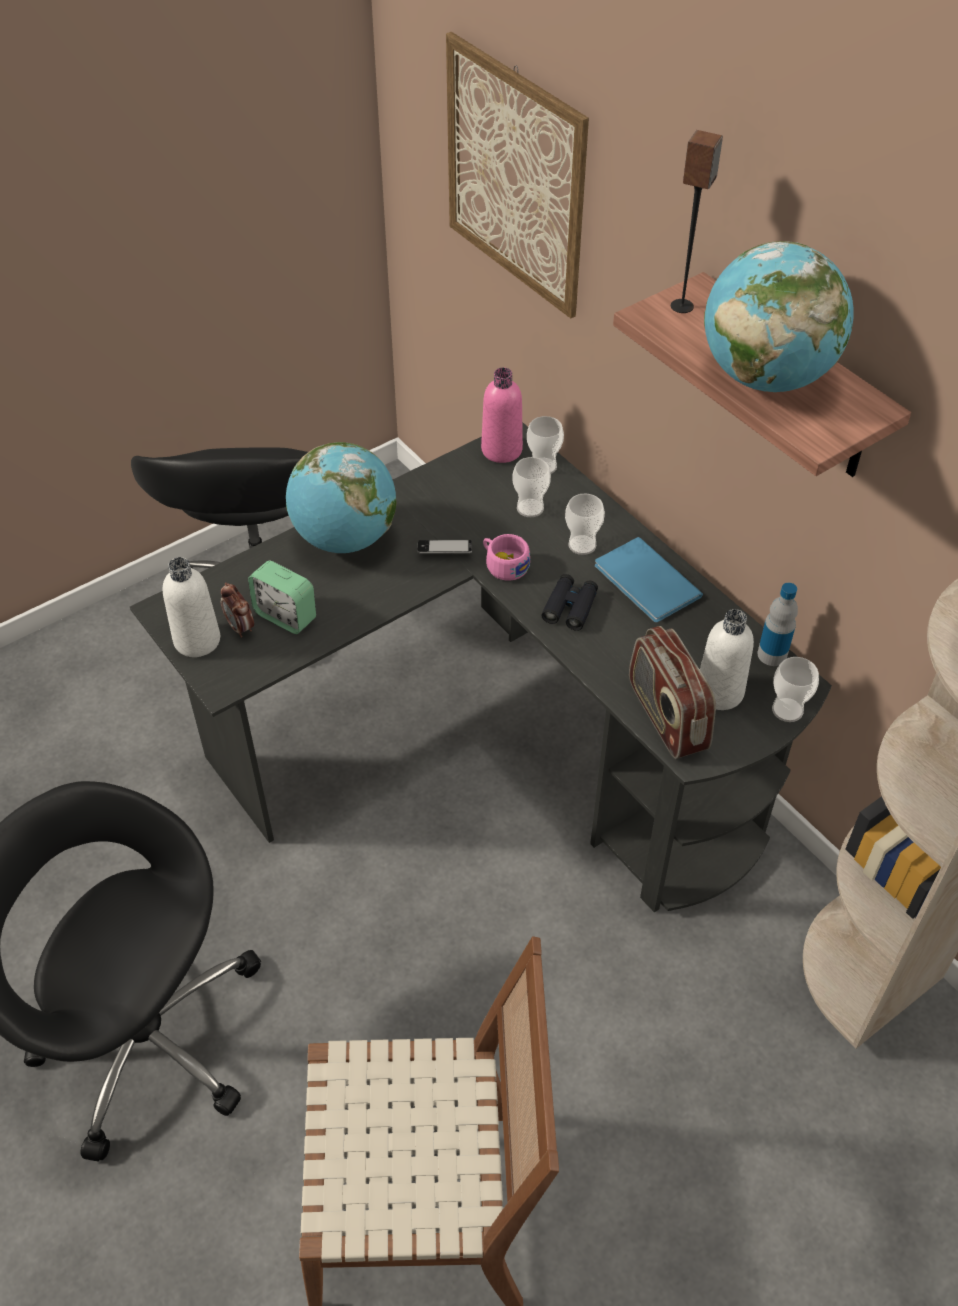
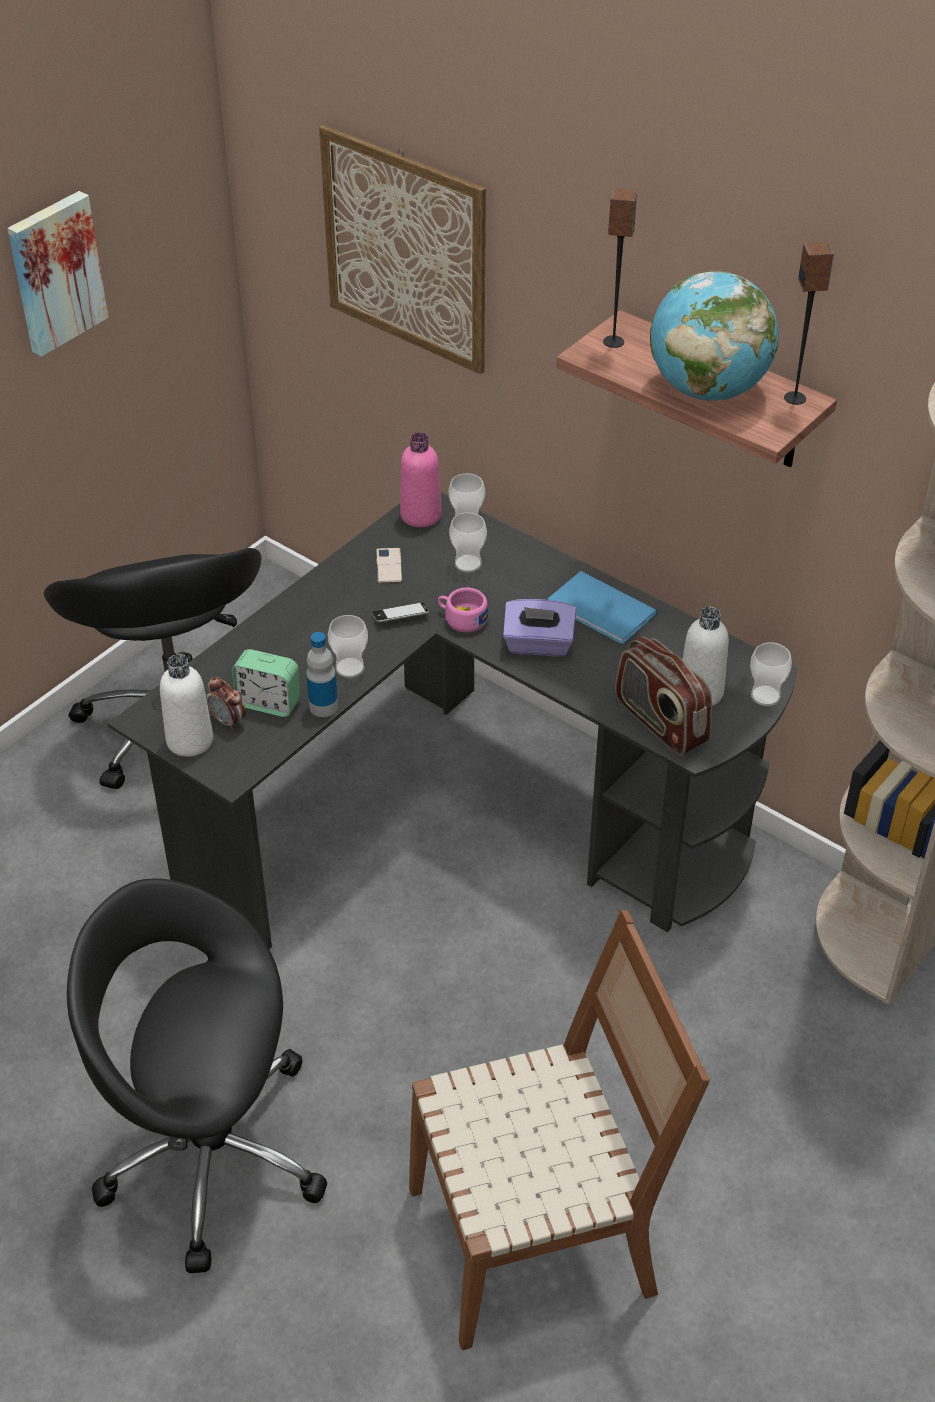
camera: 15 degrees left, 5 degrees down
globe [286,442,397,553] -> none
black binoculars [542,574,598,631] -> purple tissue box [503,599,576,657]
cup [565,494,605,555] -> cup moved to [328,615,368,678]
bottle [758,583,798,666] -> bottle moved to [306,632,338,717]
none -> picture [7,191,109,357]
none -> phone [376,548,402,583]
none -> speaker [784,242,834,405]

